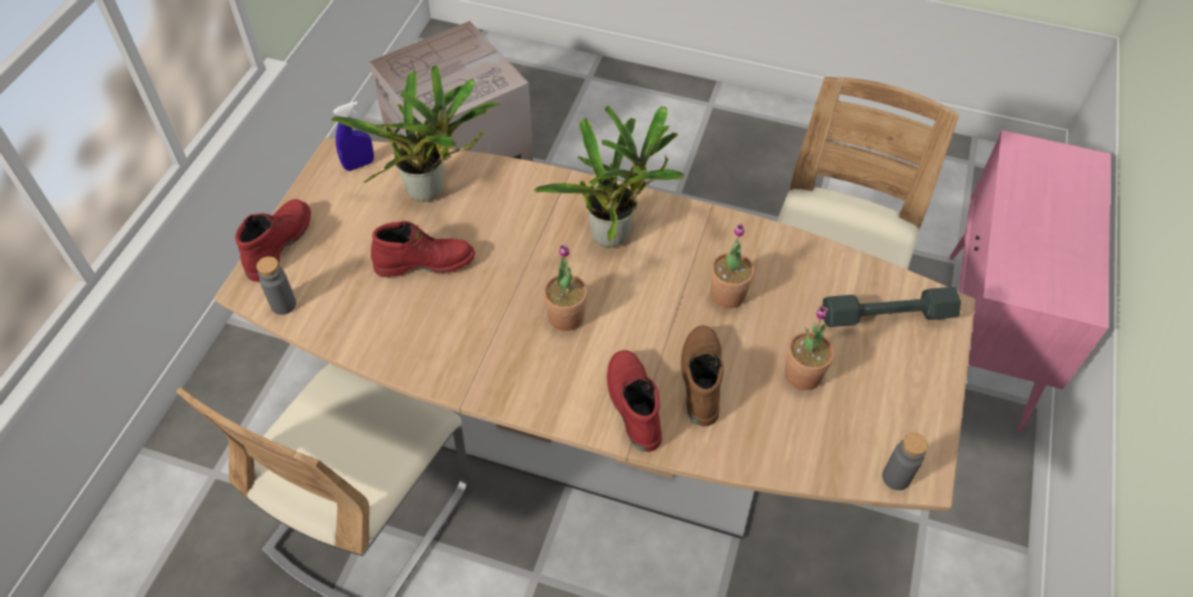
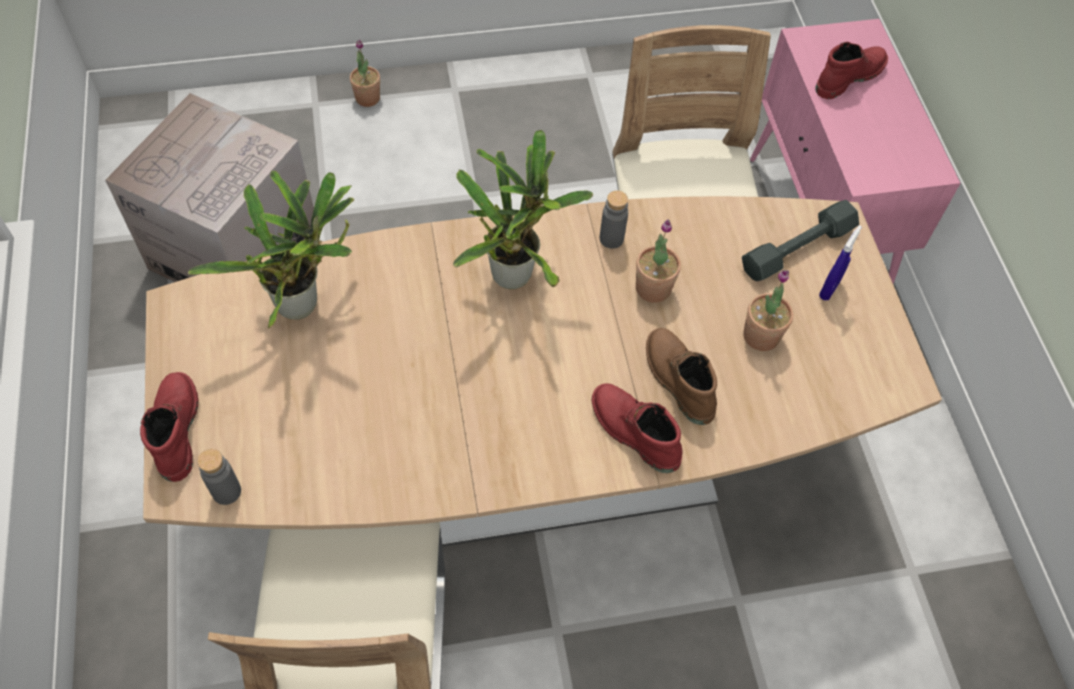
camera: 30 degrees left, 5 degrees up
blue spray bottle [333,101,374,171] -> blue spray bottle moved to [819,225,862,300]
red boot [371,221,475,277] -> red boot moved to [815,42,888,99]
potted plant [543,244,588,331] -> potted plant moved to [350,39,380,107]
grey bottle [882,433,928,490] -> grey bottle moved to [600,191,628,249]

